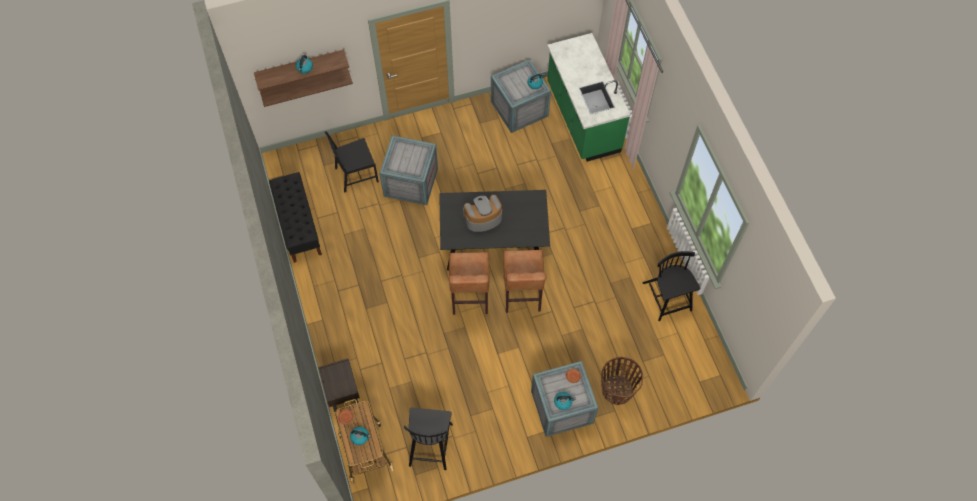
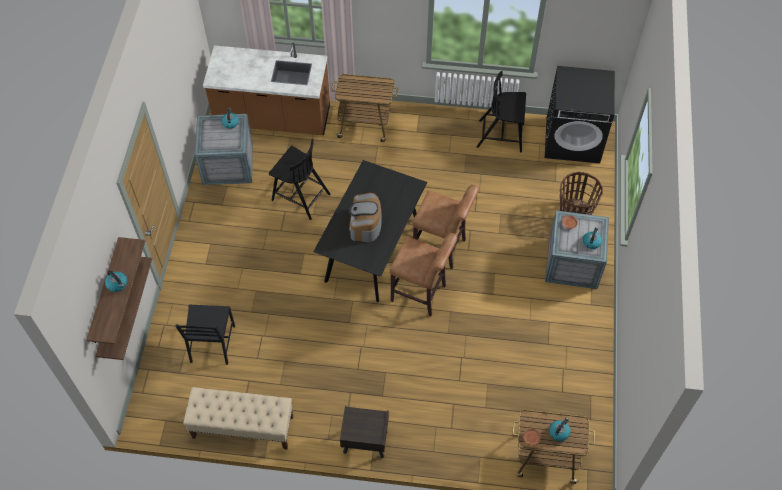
camera: 65 degrees left, 5 degrees down
black bench [269,172,322,263] -> beige bench [183,387,293,450]
brown nightstand [318,358,360,412] -> brown nightstand moved to [340,406,389,458]
crate [379,135,438,205] -> none
black chair [404,407,453,470] -> black chair moved to [269,139,331,220]
green counter [547,33,630,162] -> brown counter [203,43,330,135]
none -> cart [331,74,398,142]
none -> black washing machine [545,66,615,163]

